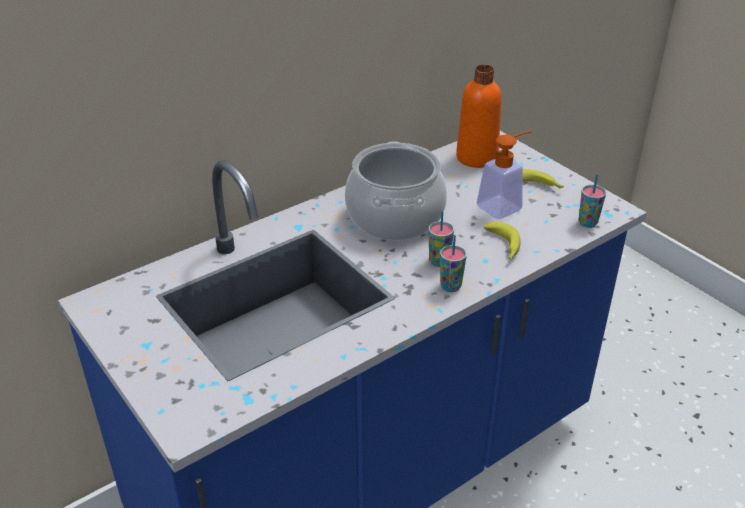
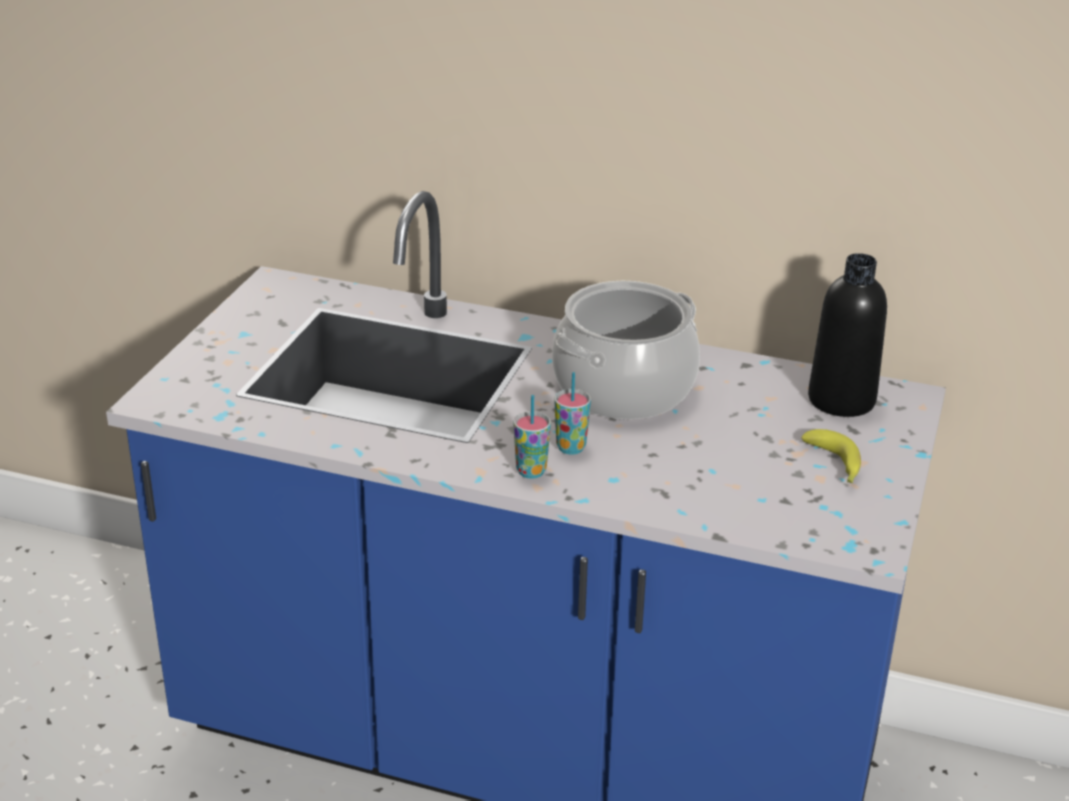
camera: 55 degrees right, 5 degrees down
orange bottle [456,65,502,168] -> black bottle [808,253,887,417]
soap dispenser [476,131,532,219] -> none
banana [484,222,521,260] -> none
cup [579,174,606,228] -> none

